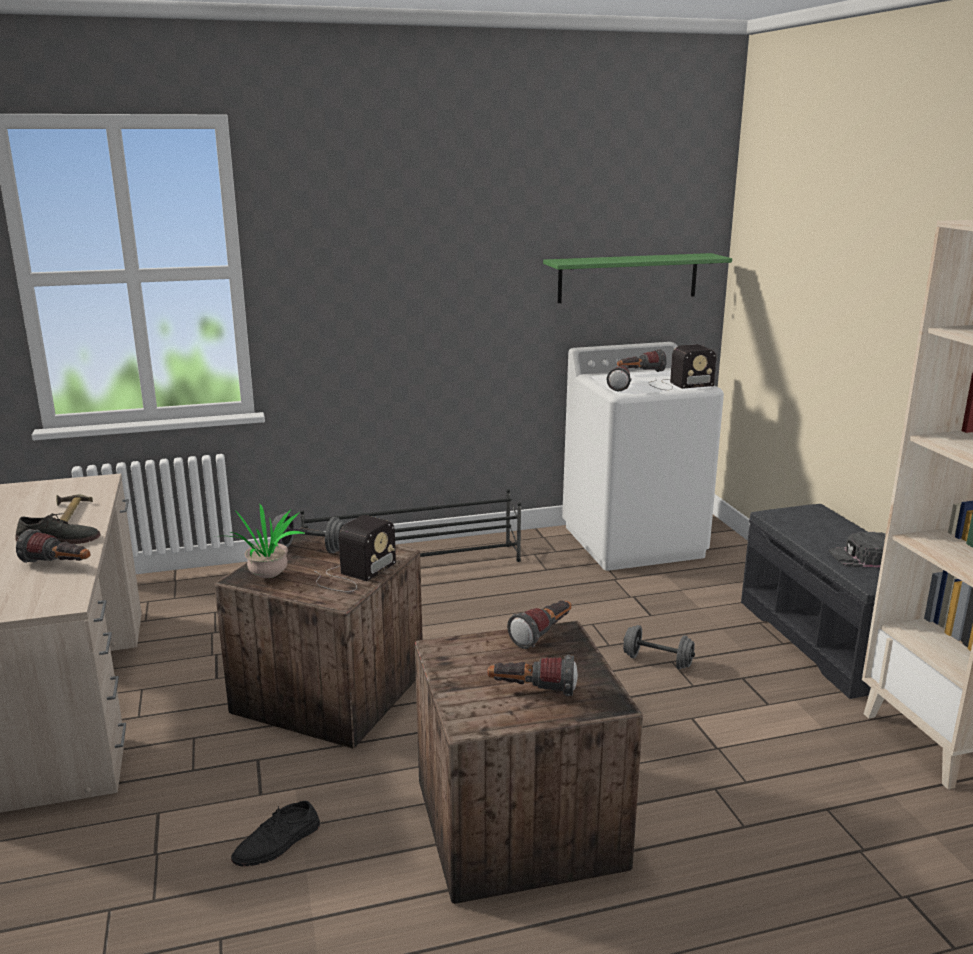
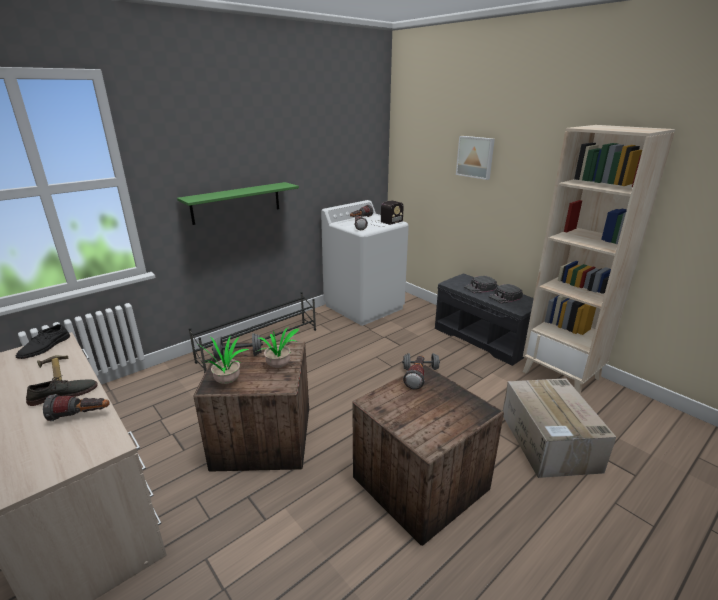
camera: 25 degrees left, 5 degrees up
black shoe [231,801,320,867] -> black shoe moved to [16,324,70,359]
radio [315,515,396,592] -> potted plant [258,327,300,368]
flashlight [487,655,578,696] -> none
green shelf [543,253,732,303] -> green shelf moved to [177,182,299,225]
none -> picture [456,136,495,180]
none -> black cap [464,276,497,293]
none -> cardboard box [503,378,616,478]

